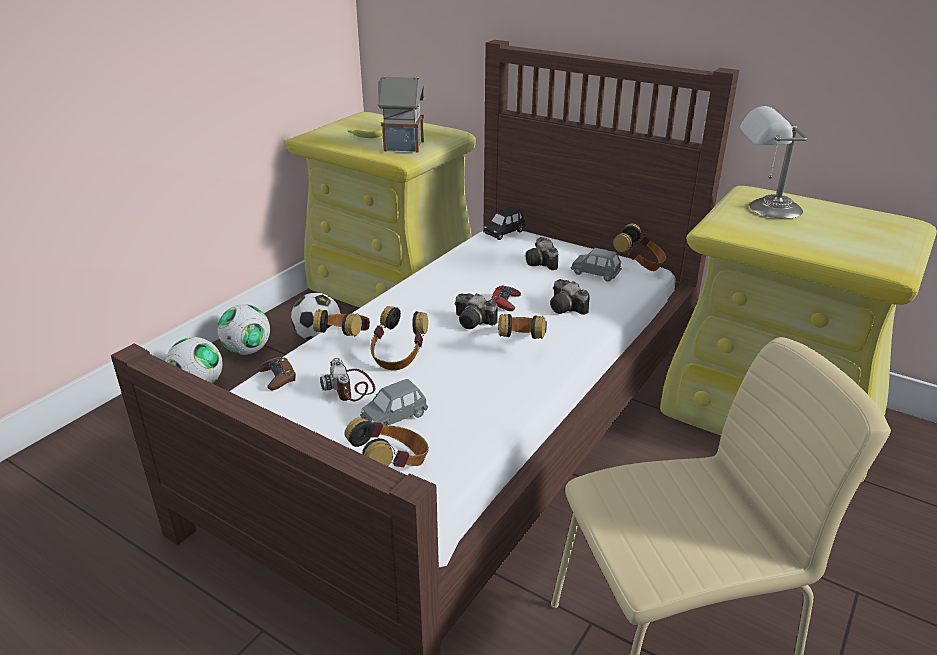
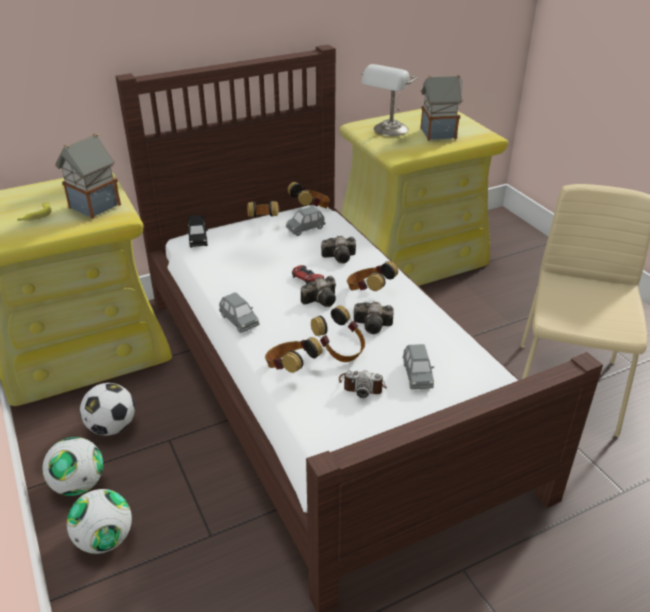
camera: 60 degrees left, 5 degrees up
brown game controller [258,357,296,390] -> none
headphones [345,417,429,467] -> headphones moved to [247,201,279,217]
camera [525,237,558,270] -> camera moved to [354,301,394,334]
none -> grey toy car [219,292,260,333]
none -> toy house [420,74,463,141]

